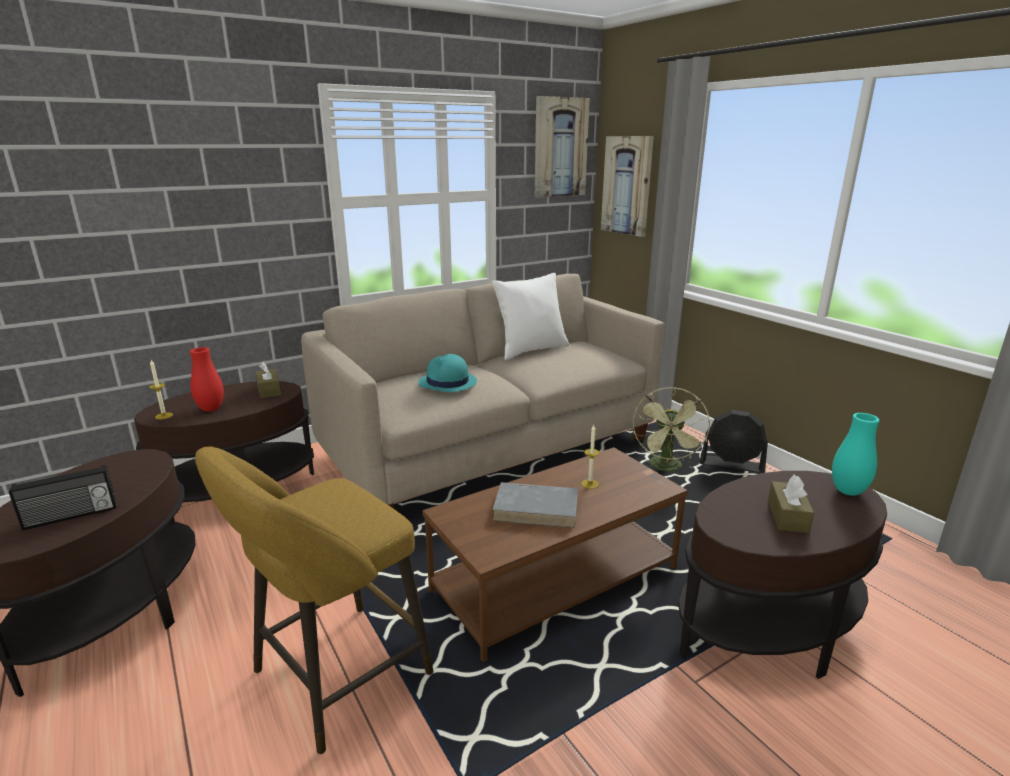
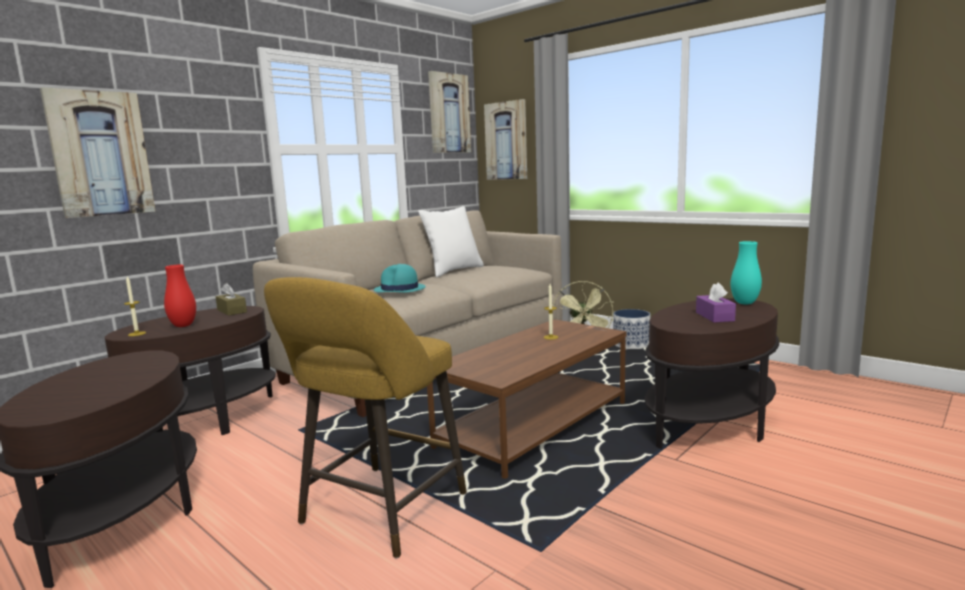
camera: 15 degrees left, 10 degrees down
radio [9,465,116,530] -> none
grey book [492,482,578,528] -> none
black fan [700,410,768,473] -> planter [613,309,650,349]
brown tissue box [768,475,814,533] -> purple tissue box [696,283,736,323]
none -> picture [40,87,155,218]

